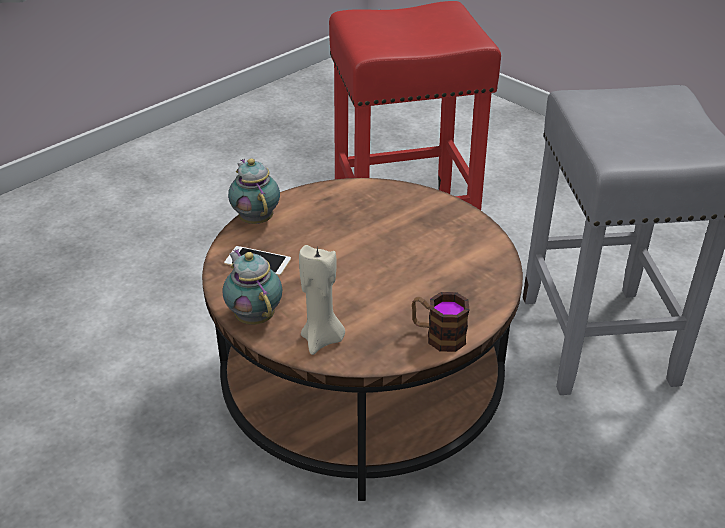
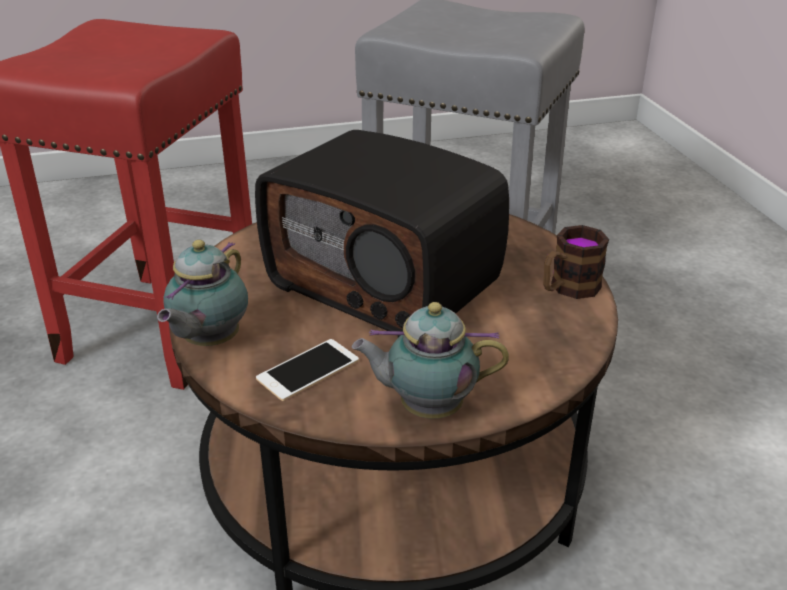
camera: 60 degrees left, 5 degrees down
teapot [228,158,280,224] -> teapot turned 75 degrees counterclockwise [157,240,248,346]
beige candle [299,245,345,355] -> none
none -> radio [255,130,509,338]

